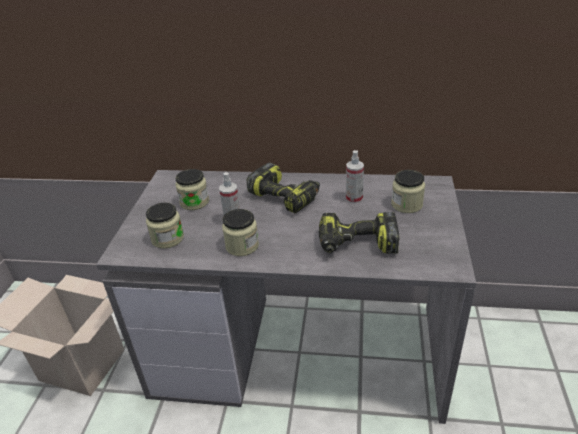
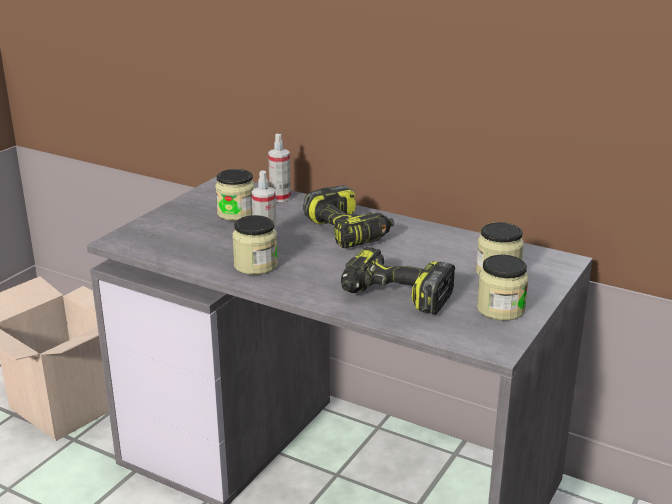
camera: 20 degrees right, 10 degrees down
jar [146,203,184,249] -> jar moved to [477,255,529,321]
spray bottle [346,150,364,204] -> spray bottle moved to [268,134,291,202]

